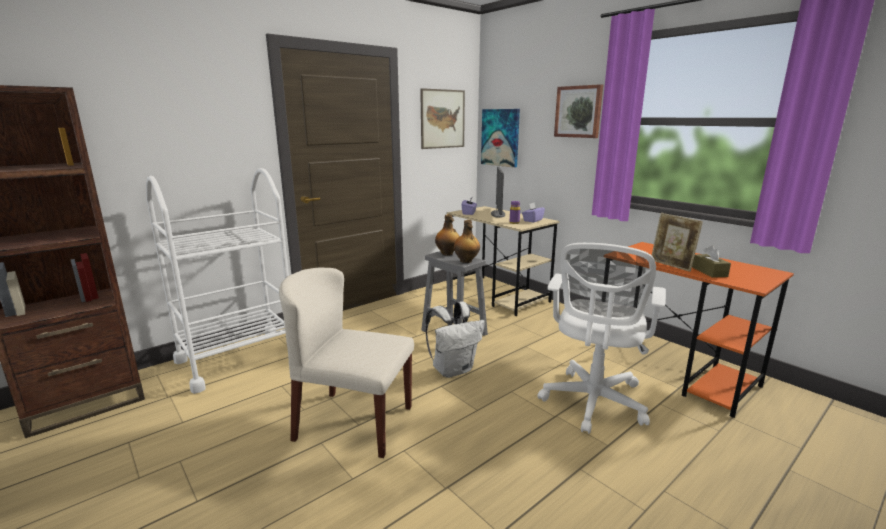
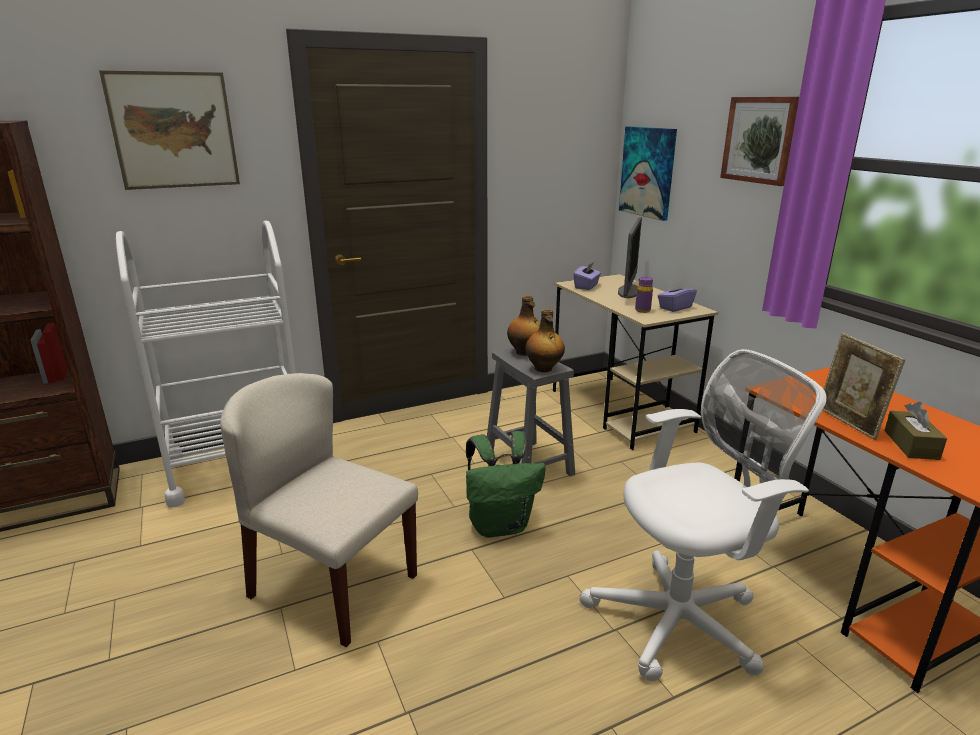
camera: 15 degrees right, 5 degrees up
picture [420,88,465,149] -> picture moved to [99,70,240,190]
white backpack [425,301,485,378] -> green backpack [466,431,546,538]
white office chair [537,243,666,434] -> white office chair turned 150 degrees counterclockwise [579,349,827,681]

